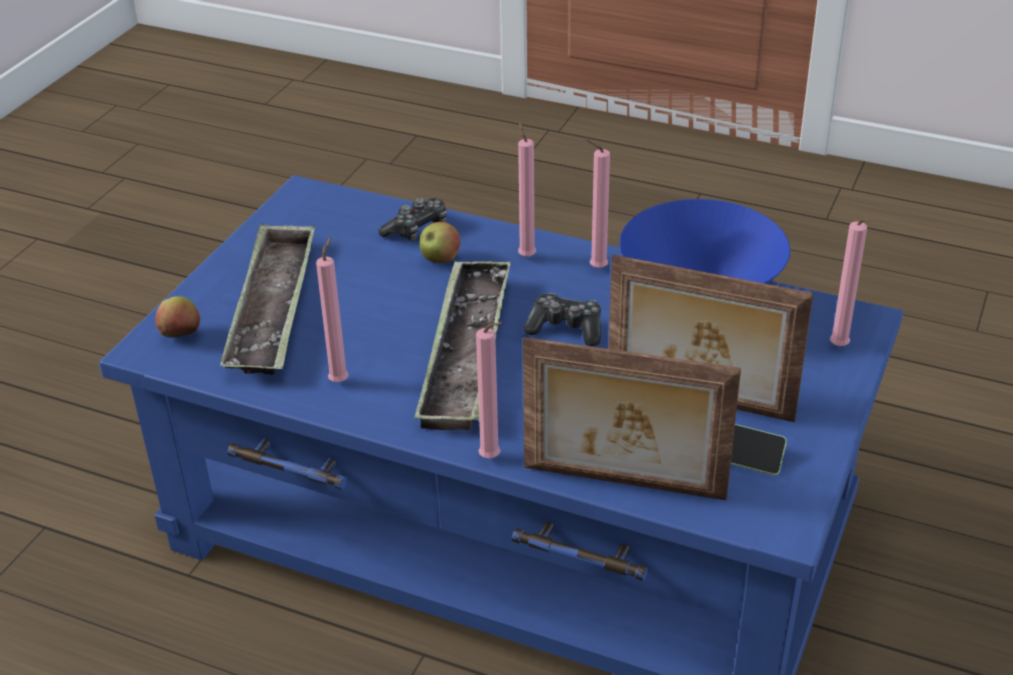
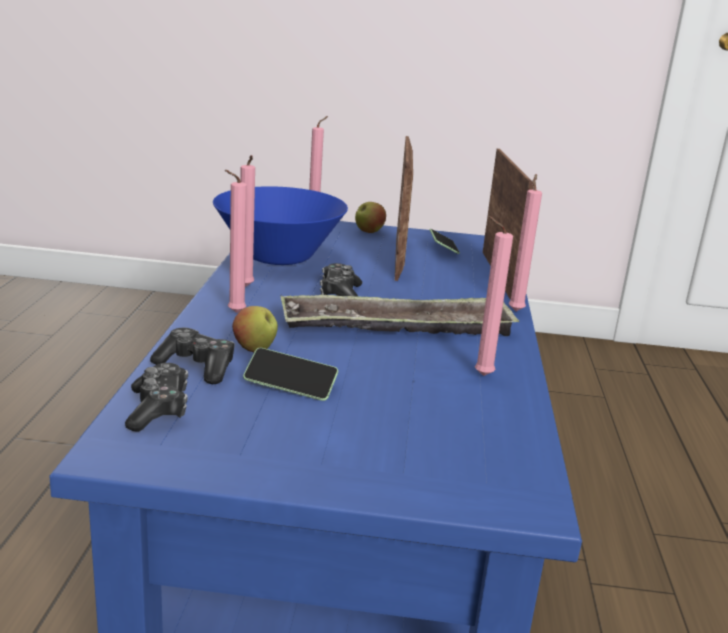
camera: 110 degrees left, 15 degrees down
apple [155,296,200,337] -> apple moved to [355,202,386,233]
tray [220,224,315,375] -> none
none -> game controller [125,363,188,431]
none -> phone [243,348,338,401]

